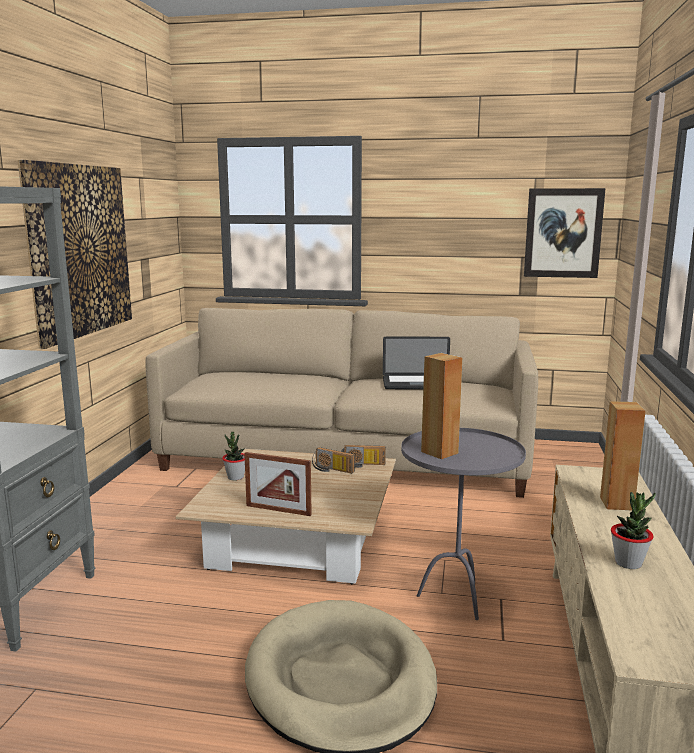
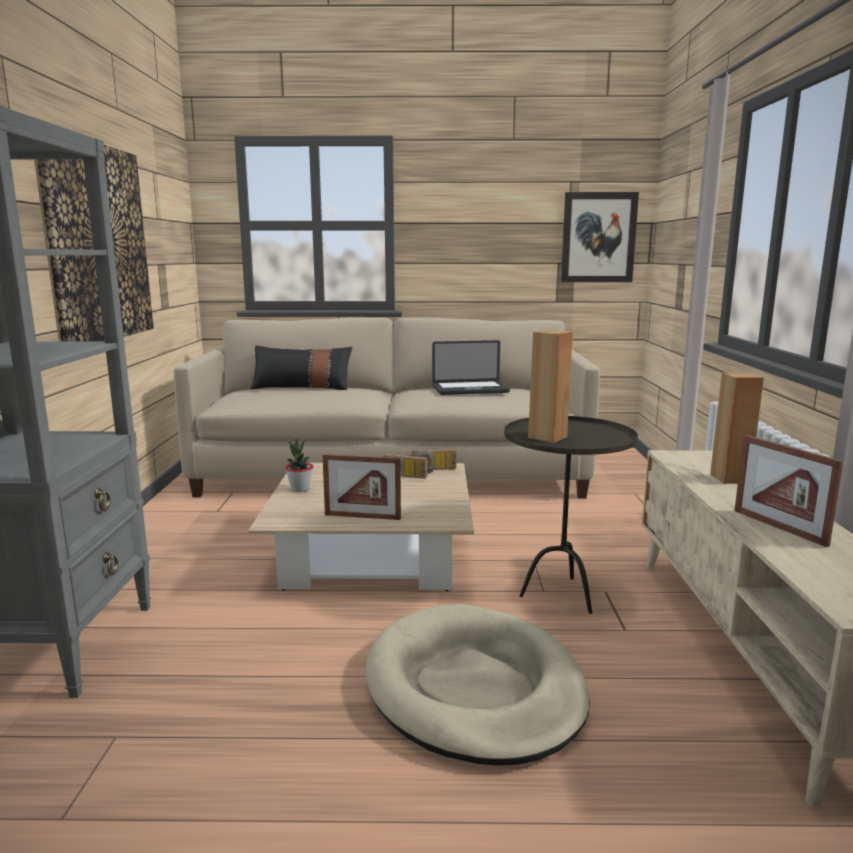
camera: 10 degrees left, 0 degrees up
grey side table [401,428,526,620] -> brown side table [504,416,638,614]
potted plant [611,492,656,569] -> picture frame [734,435,843,547]
none -> black pillow [250,345,352,390]

